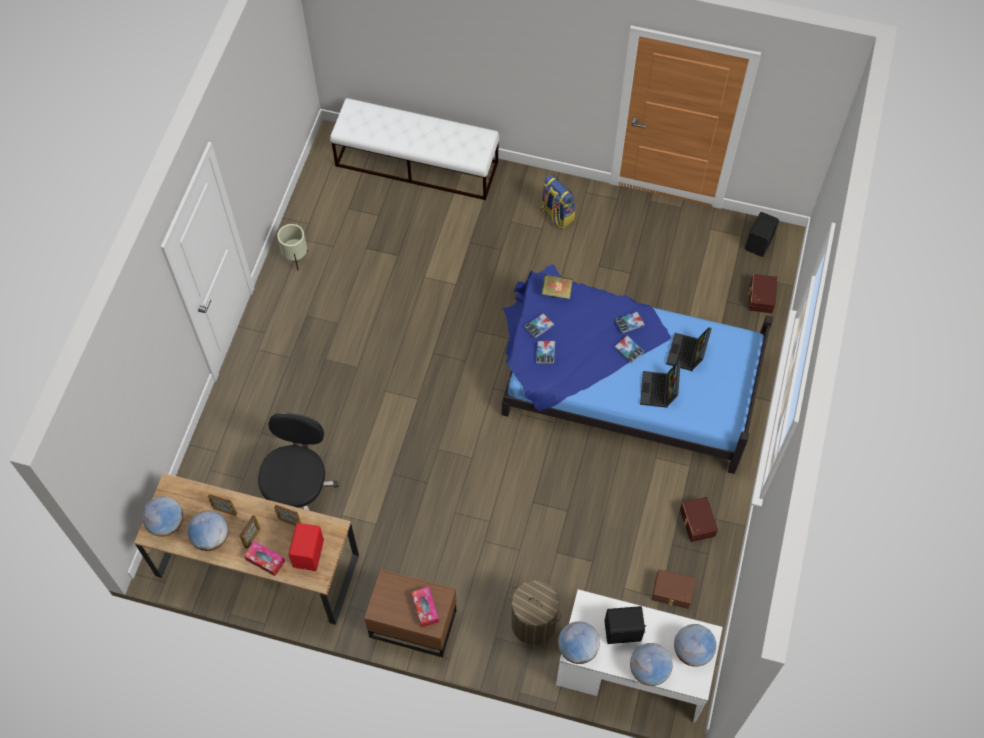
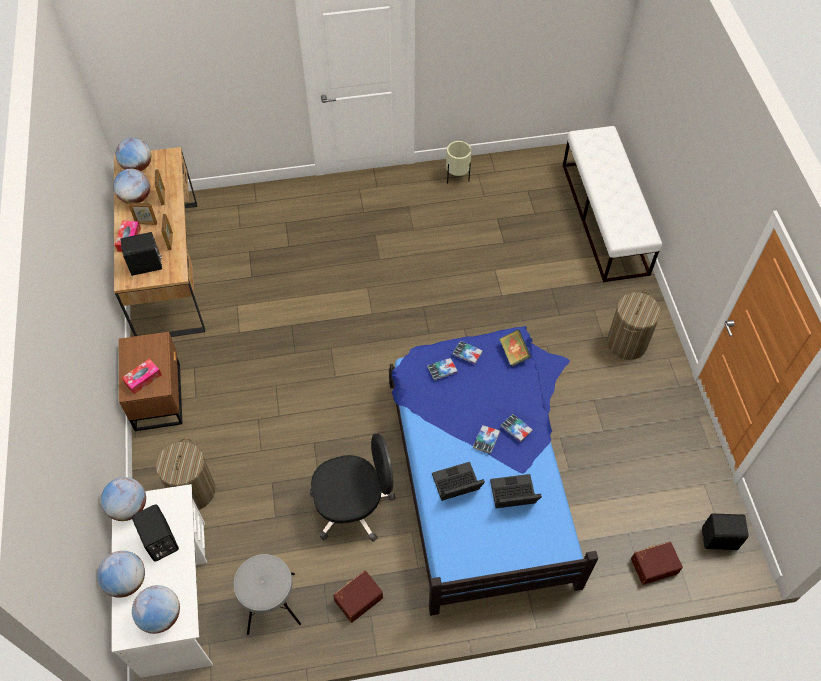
camera: 65 degrees right, 5 degrees down
black office chair [258,412,339,511] -> black office chair moved to [310,433,395,542]
red speaker [288,523,324,571] -> black speaker [120,232,162,276]
backpack [540,174,575,229] -> laundry basket [607,291,661,360]
brown storage box [652,569,696,609] -> grey stool [234,554,301,635]

